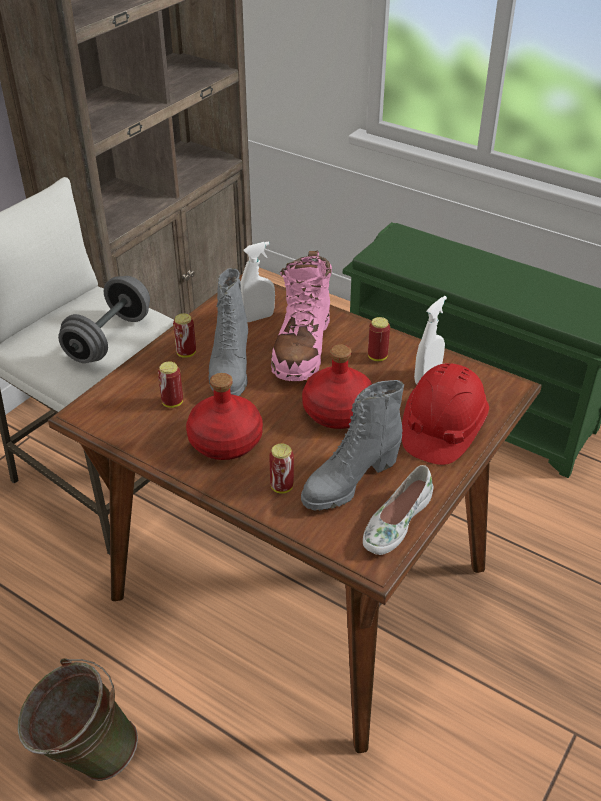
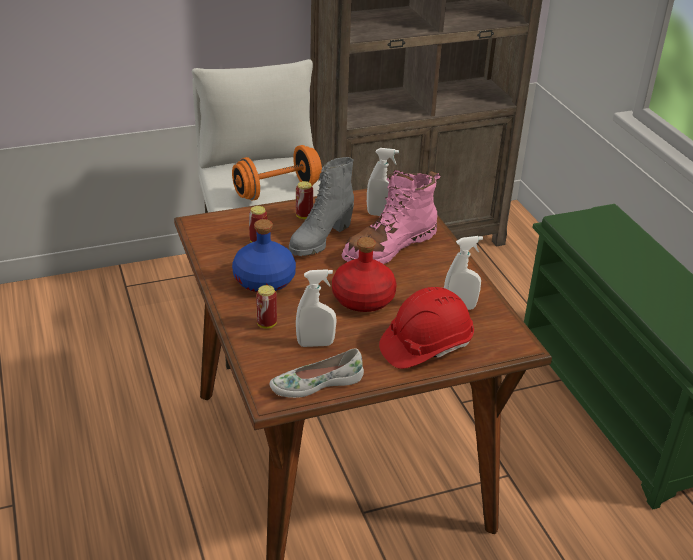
camera: 35 degrees right, 5 degrees down
green bucket [18,658,138,781] -> none
grey dumbbell [58,276,150,363] -> orange dumbbell [232,145,322,201]
red bottle [186,373,263,460] -> blue bottle [232,219,296,292]
grey boot [301,380,404,511] -> white spray bottle [296,269,337,347]
can [368,317,390,361] -> none

